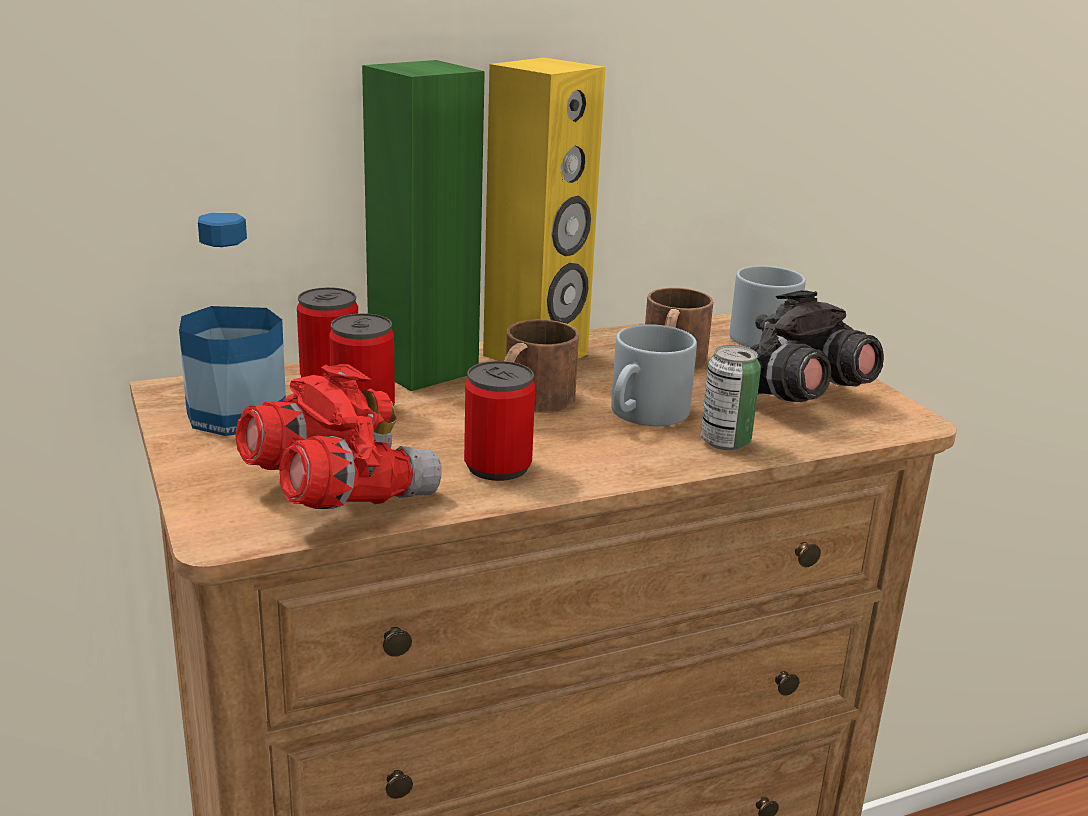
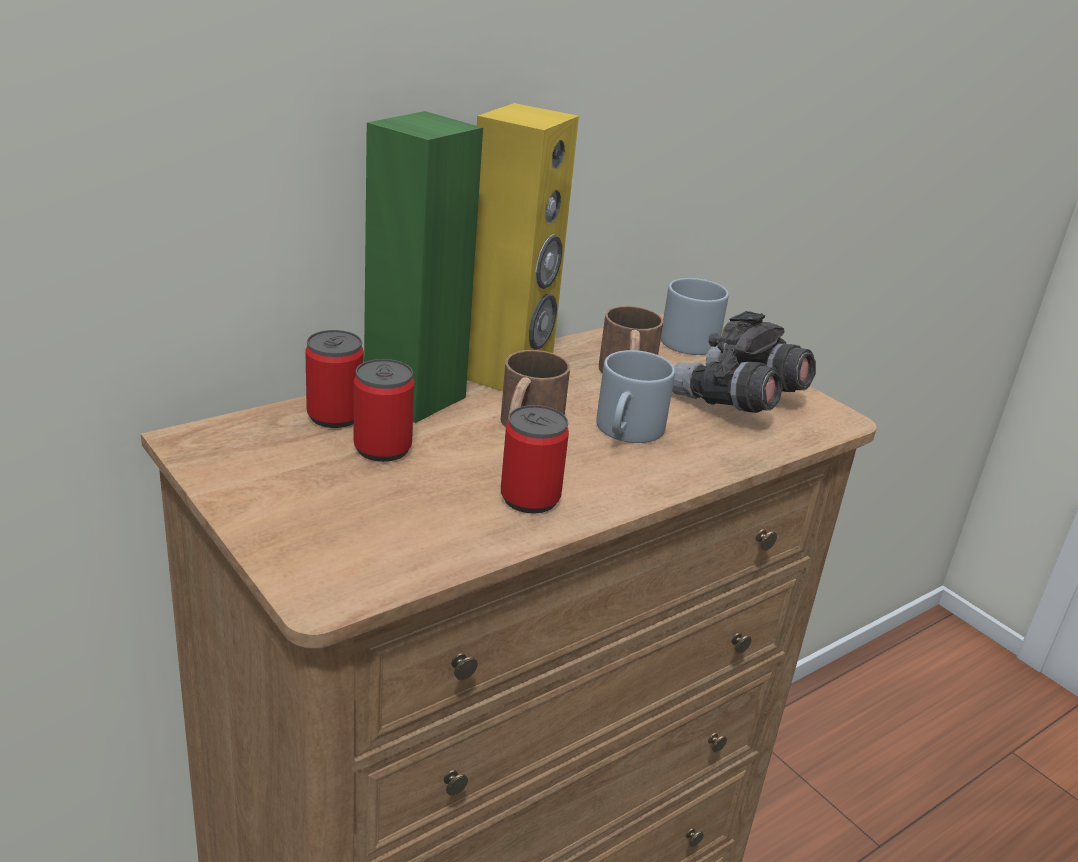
camera: 15 degrees left, 5 degrees up
bottle [179,212,286,436] -> none
red binoculars [235,364,442,509] -> none
can [701,345,761,450] -> none

